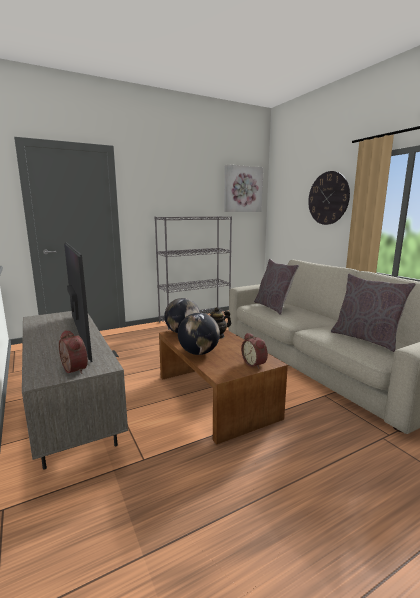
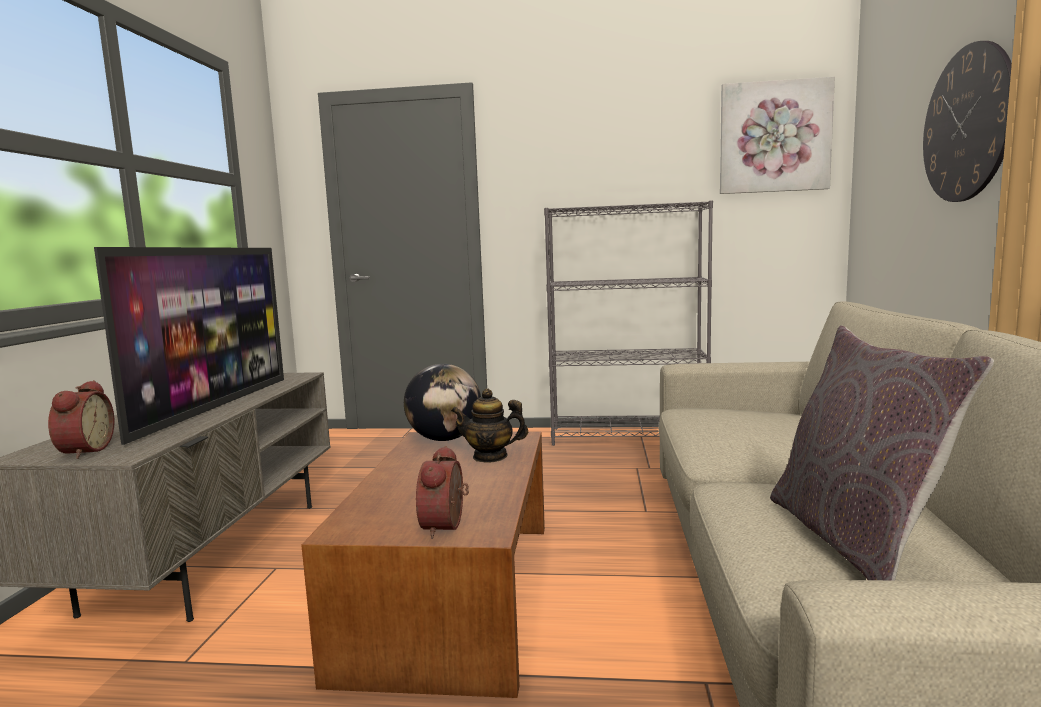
camera: 35 degrees right, 5 degrees down
globe [178,313,220,355] -> none
grey pillow [254,259,299,315] -> none

